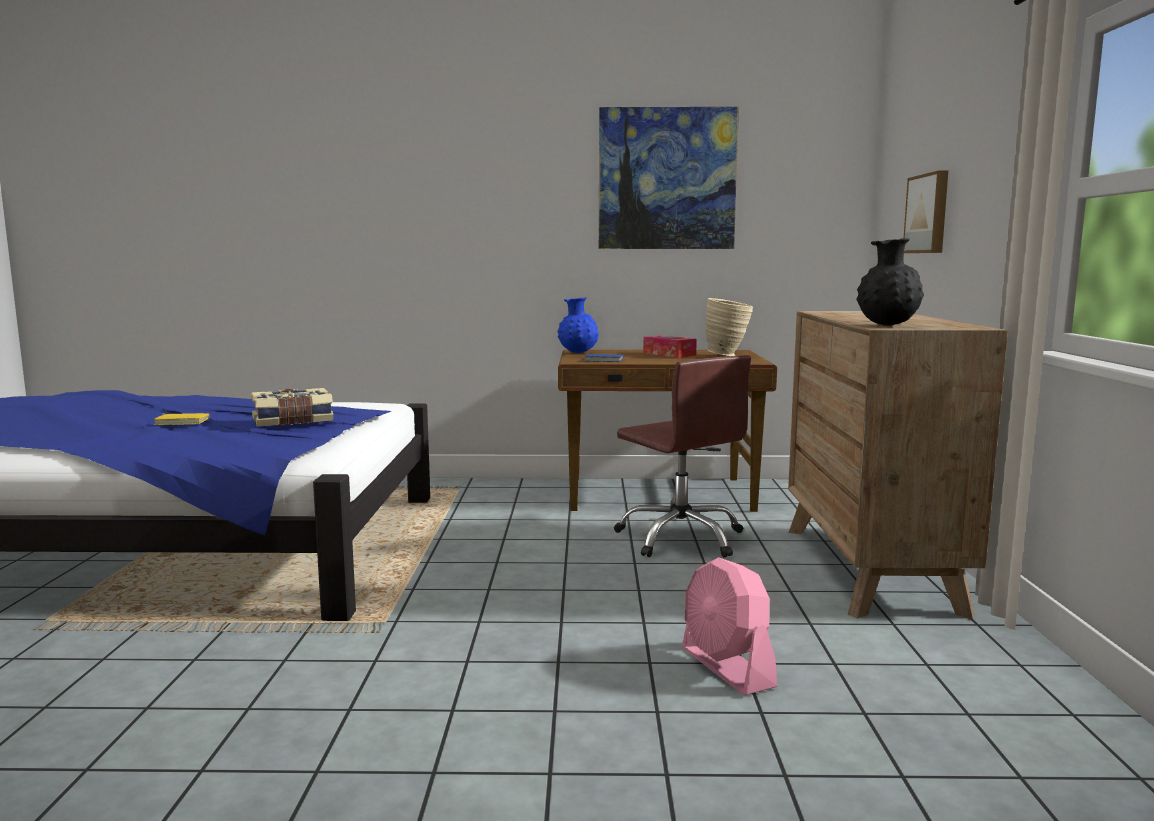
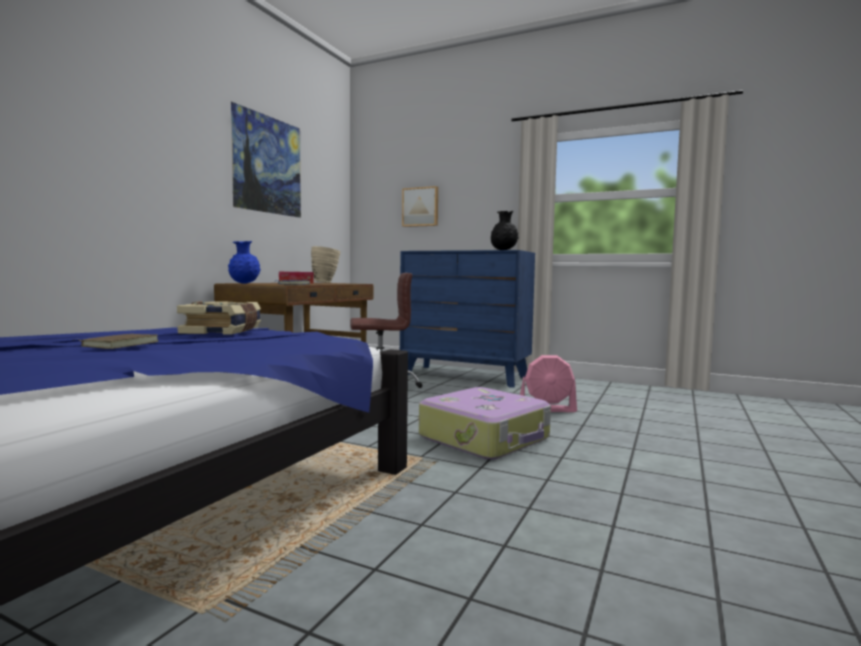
camera: 65 degrees left, 5 degrees down
yellow book [153,413,209,425] -> brown book [72,334,158,349]
brown dresser [788,311,1008,619] -> blue dresser [400,250,535,387]
none -> suitcase [419,387,551,460]

